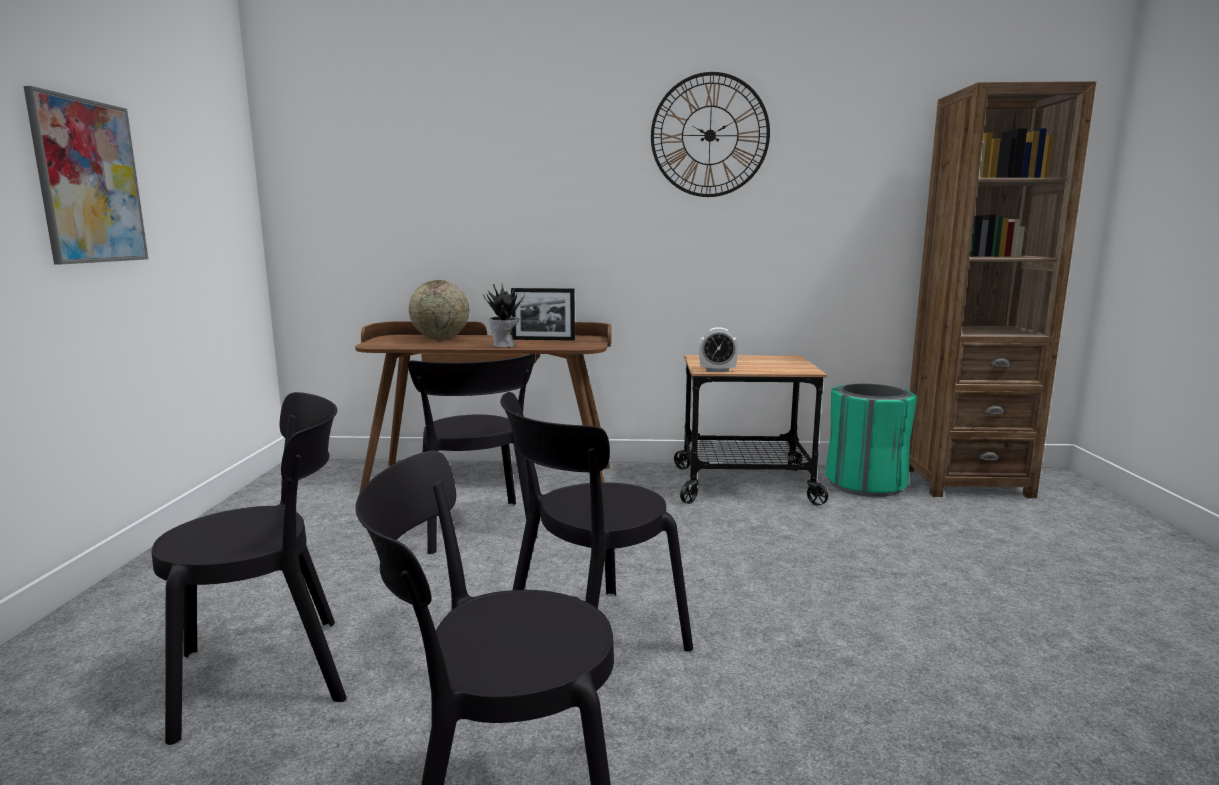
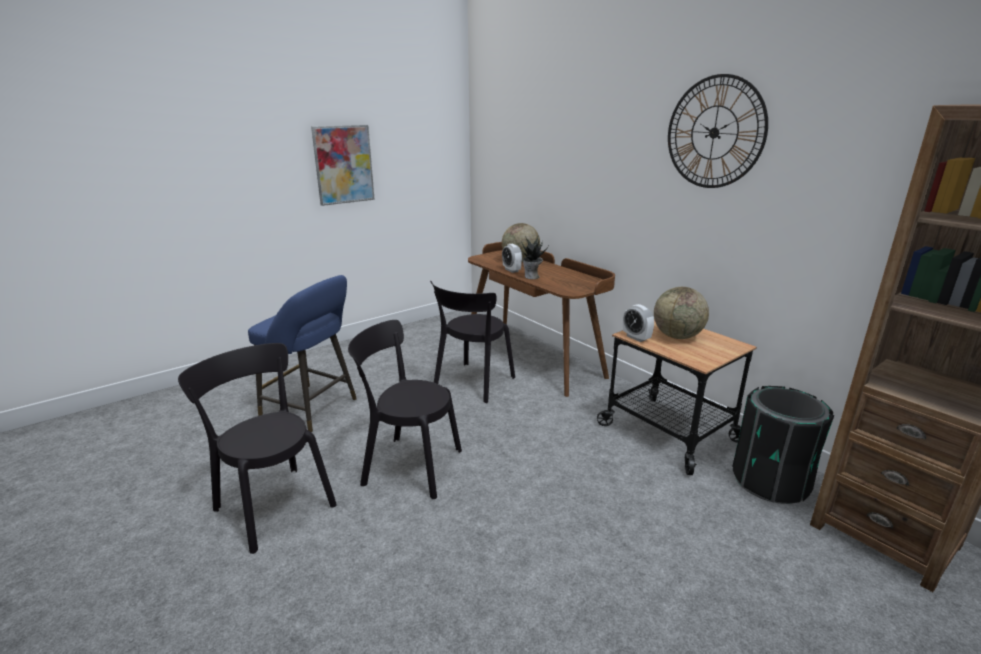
camera: 50 degrees right, 10 degrees up
black chair [152,392,347,745] -> blue stool [248,275,357,432]
picture frame [511,288,575,341] -> none
green trash can [825,384,917,497] -> black trash can [732,386,834,504]
none -> alarm clock [502,244,522,273]
none -> globe [654,287,709,339]

